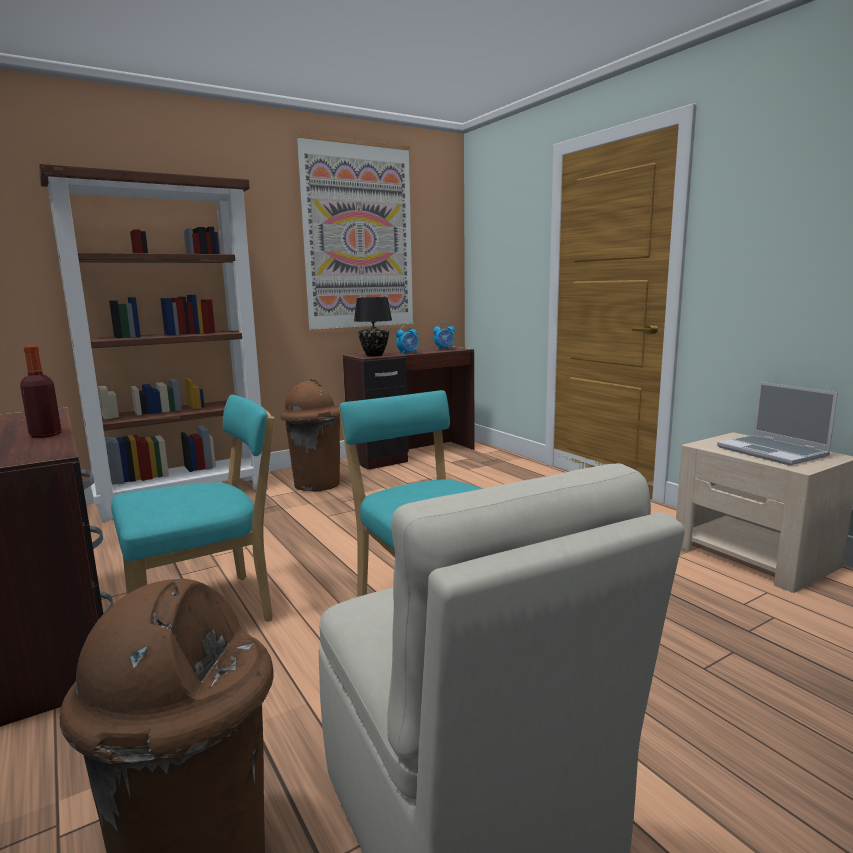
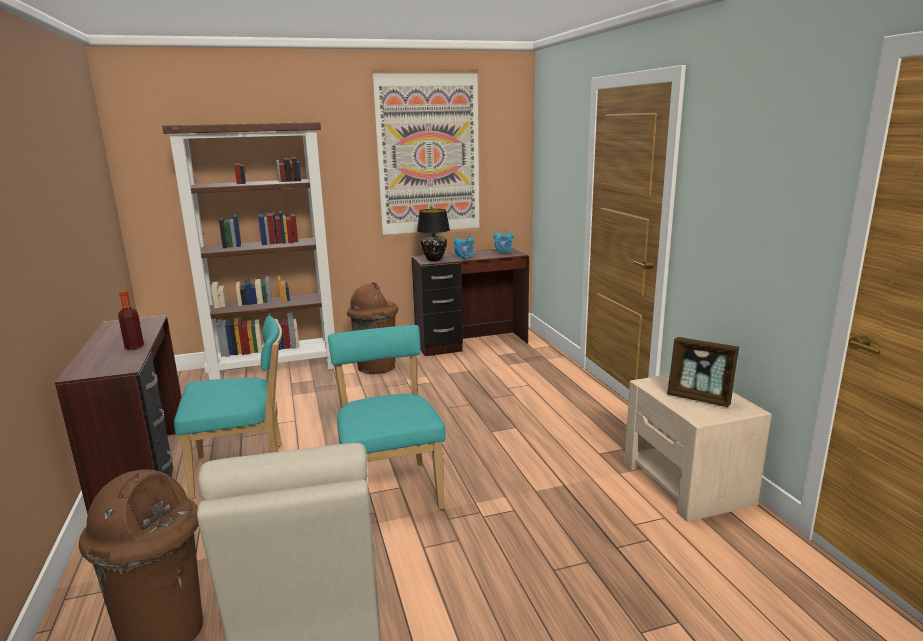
camera: 15 degrees right, 5 degrees up
laptop [717,382,838,466] -> picture frame [667,337,739,407]

